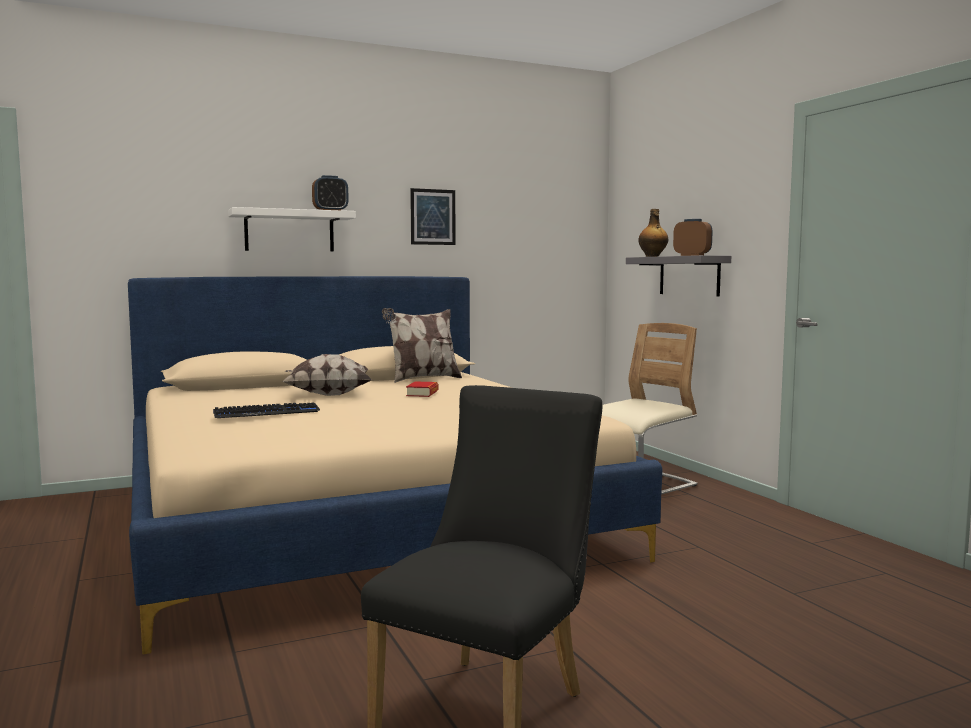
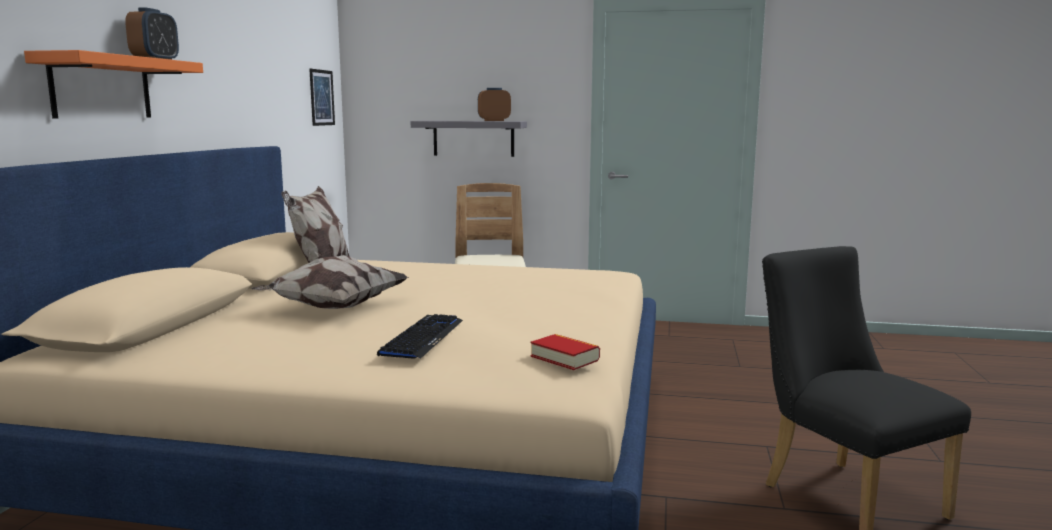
camera: 55 degrees left, 5 degrees up
white shelf [228,207,356,252] -> orange shelf [24,50,203,119]
book [406,382,439,397] -> book moved to [531,334,600,370]
picture [410,188,456,245] -> picture moved to [309,69,335,126]
bottle [638,209,668,257] -> none

